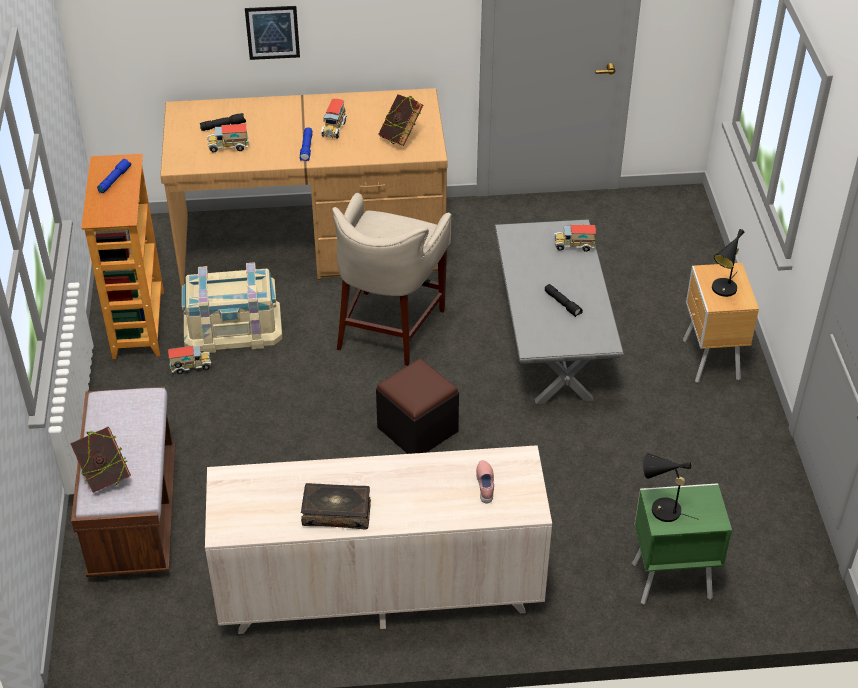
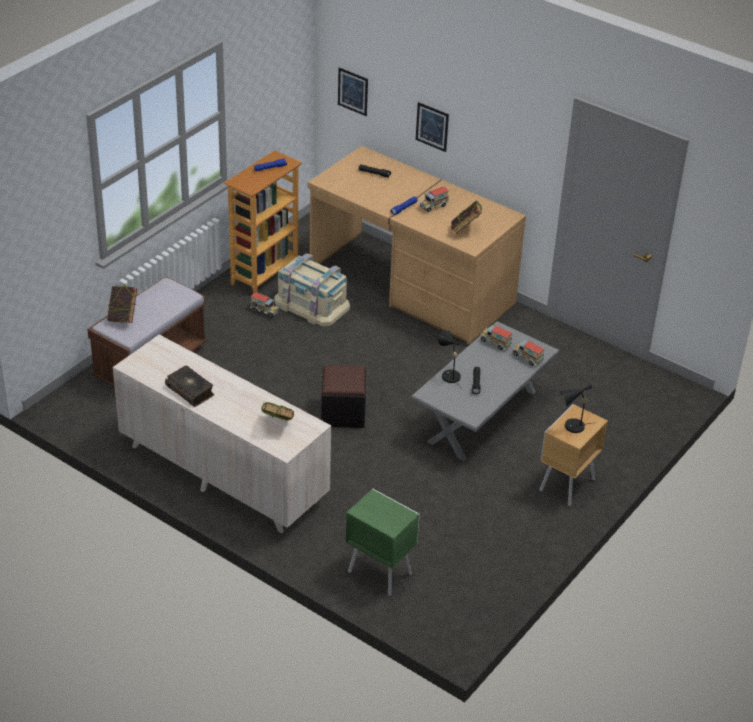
camera: 40 degrees right, 5 degrees down
toy truck [207,124,249,152] -> toy truck moved to [480,325,512,350]
beige stool [332,193,452,366] -> none
pink shoe [476,460,494,504] -> book [261,402,295,421]
black table lamp [643,453,699,522] -> black table lamp moved to [438,330,462,389]
none -> picture [338,67,368,116]

